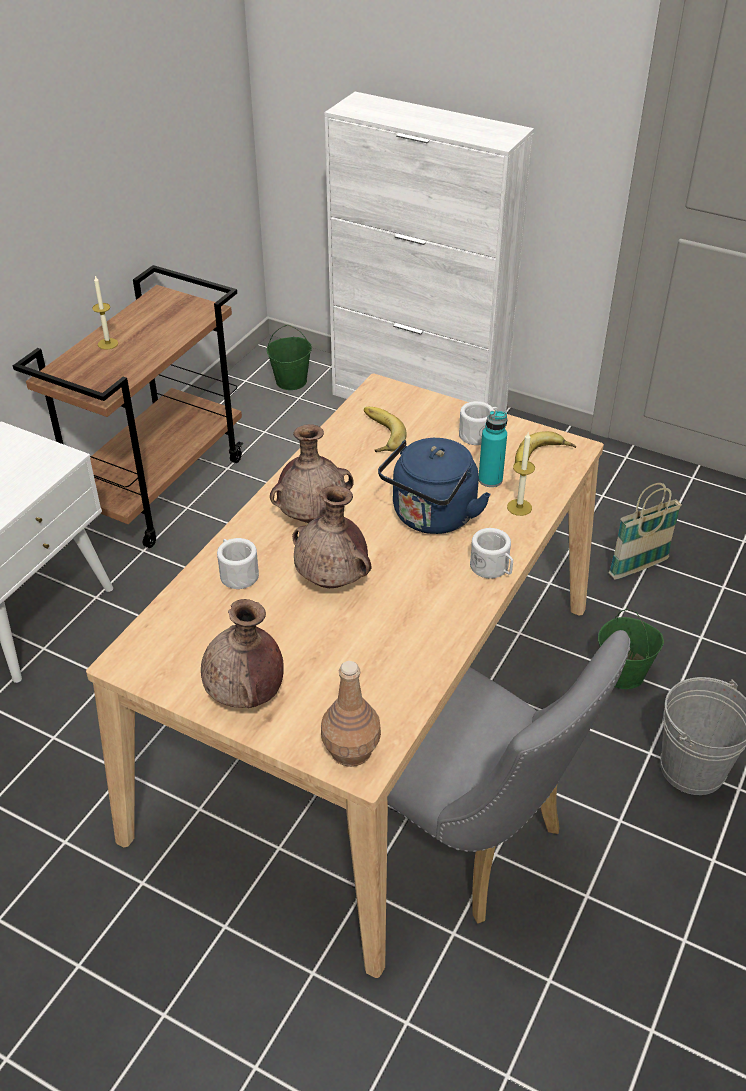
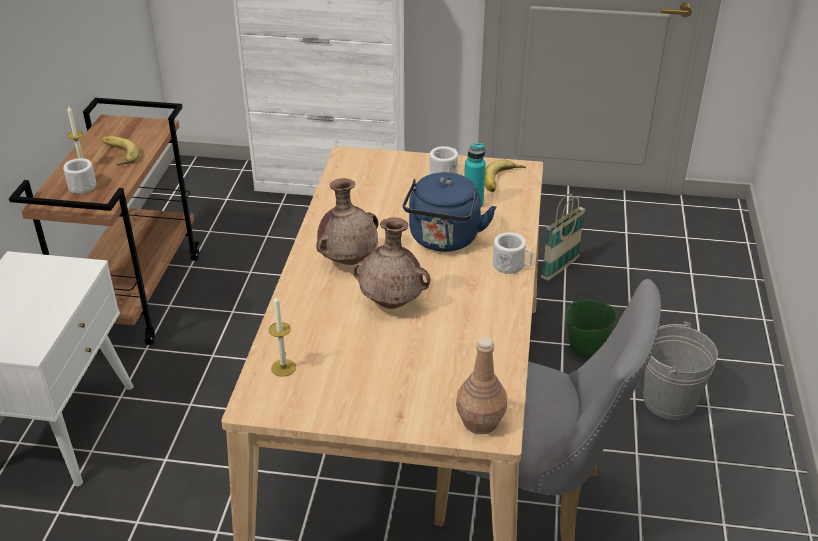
camera: 20 degrees left, 5 degrees down
brown vase [201,599,284,708] -> none
white mug [217,538,259,589] -> white mug moved to [63,158,97,194]
green bucket [267,325,312,390] -> none
banana [364,407,407,452] -> banana moved to [102,136,140,166]
candle [507,431,535,516] -> candle moved to [269,296,296,377]

